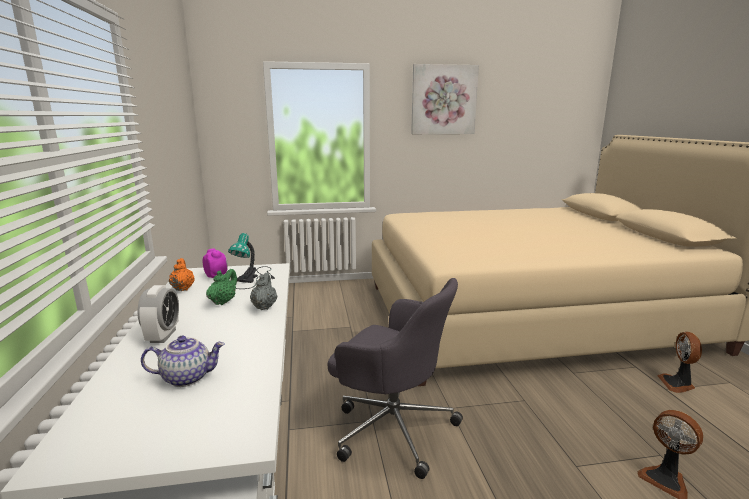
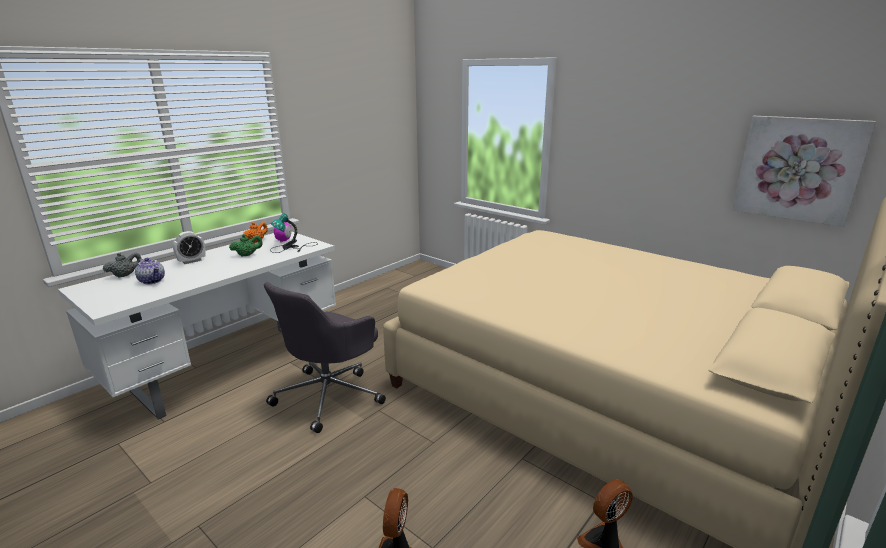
camera: 50 degrees right, 5 degrees up
grey teapot [250,273,278,310] -> grey teapot moved to [103,252,142,278]
grey office chair [328,278,463,479] -> grey office chair turned 45 degrees clockwise [264,282,386,433]
picture [411,64,479,134] -> picture moved to [732,116,876,227]

